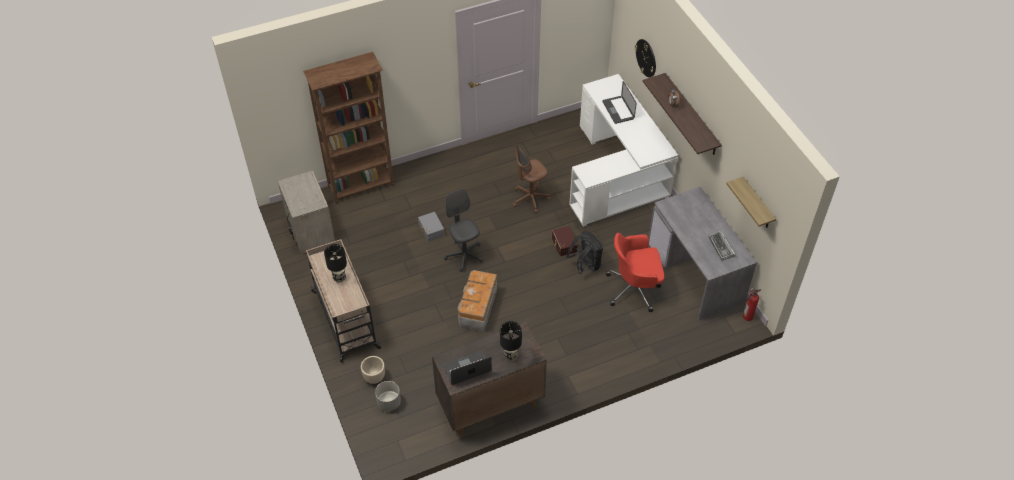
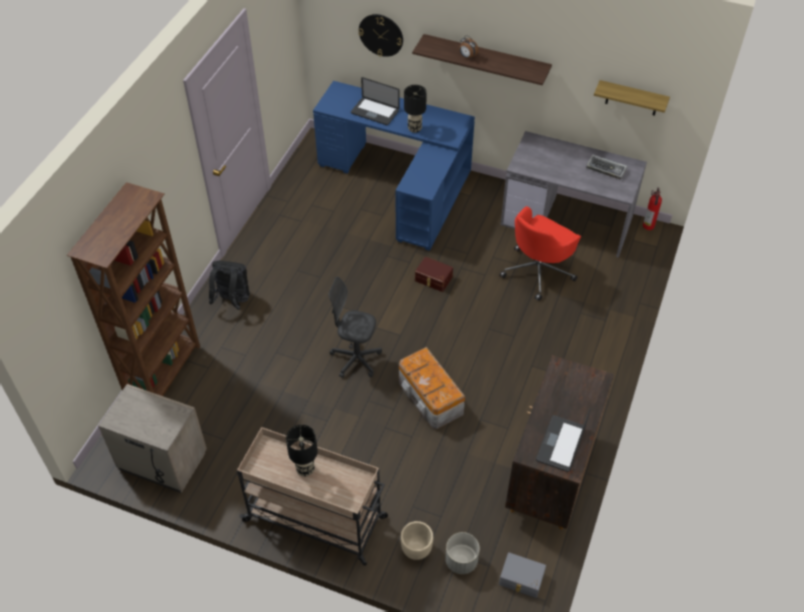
camera: 45 degrees left, 0 degrees up
grey storage box [418,212,445,242] -> grey storage box moved to [499,552,546,598]
black table lamp [500,321,522,361] -> black table lamp moved to [404,85,427,133]
brown office chair [513,144,551,213] -> none
black backpack [566,231,603,274] -> black backpack moved to [209,261,250,310]
white desk [569,74,678,227] -> blue desk [313,81,475,251]

